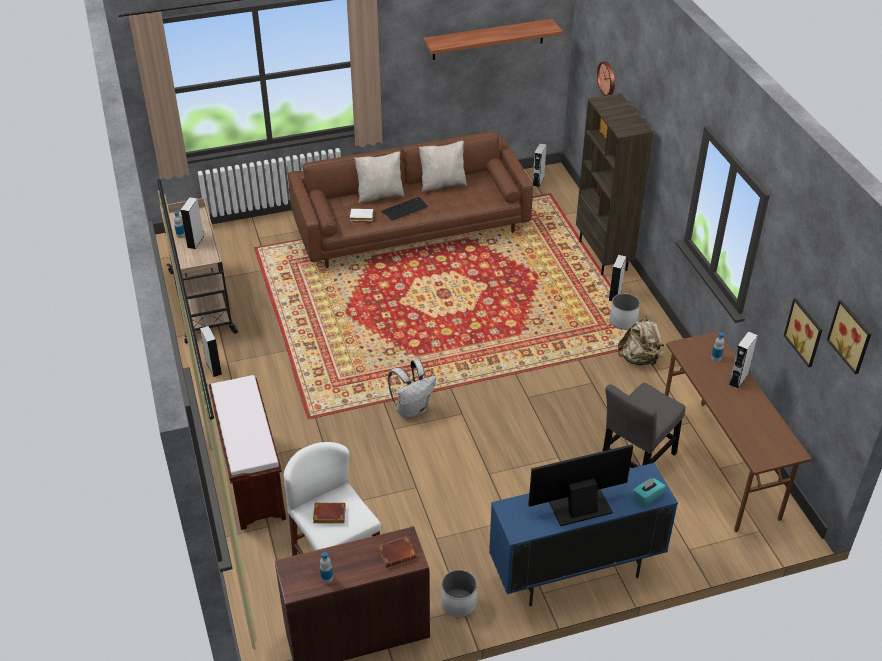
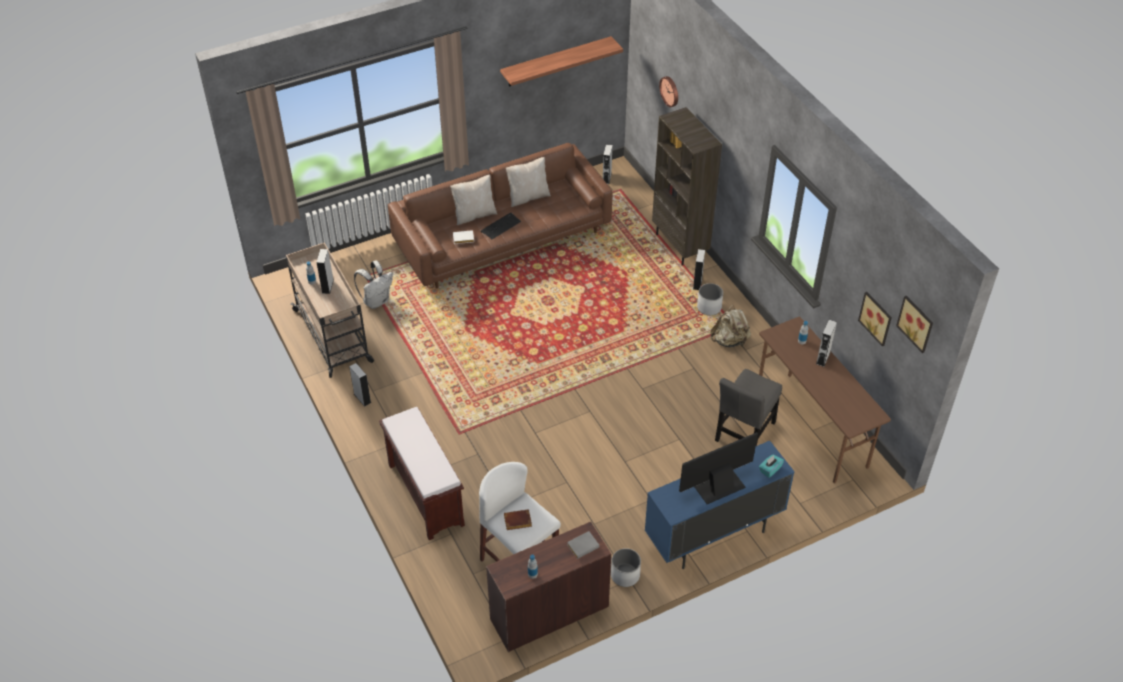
camera: 10 degrees left, 5 degrees up
brown book [378,536,416,568] -> grey book [567,531,600,559]
white backpack [388,359,436,419] -> white backpack moved to [354,260,393,309]

